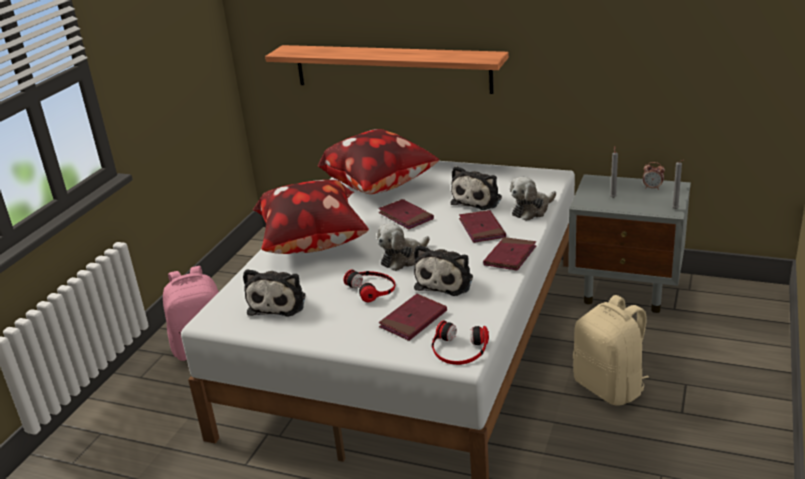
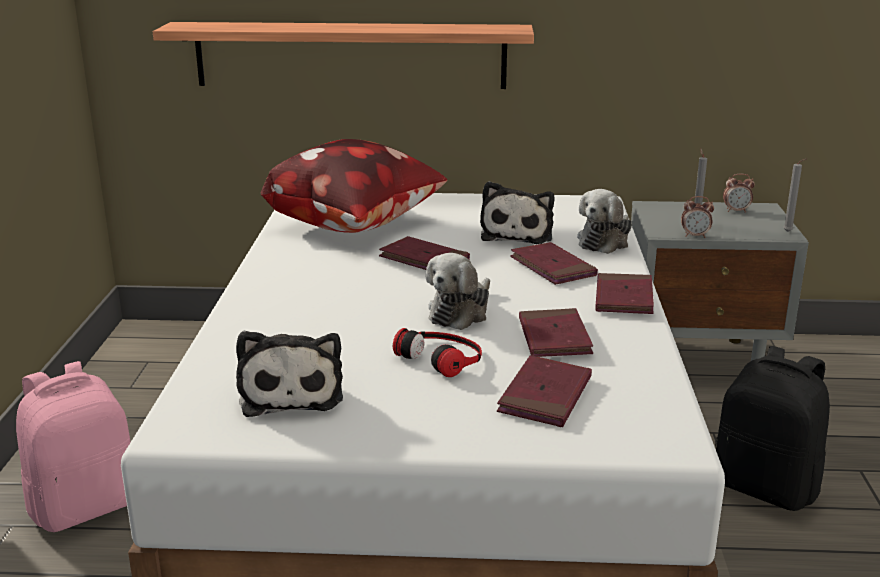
camera: 20 degrees left, 5 degrees down
pillow [253,180,369,254] -> none
plush toy [414,245,473,296] -> red book [519,308,593,357]
headphones [432,320,489,365] -> none
beige backpack [573,295,649,406] -> black backpack [715,346,830,511]
none -> alarm clock [681,196,714,238]

